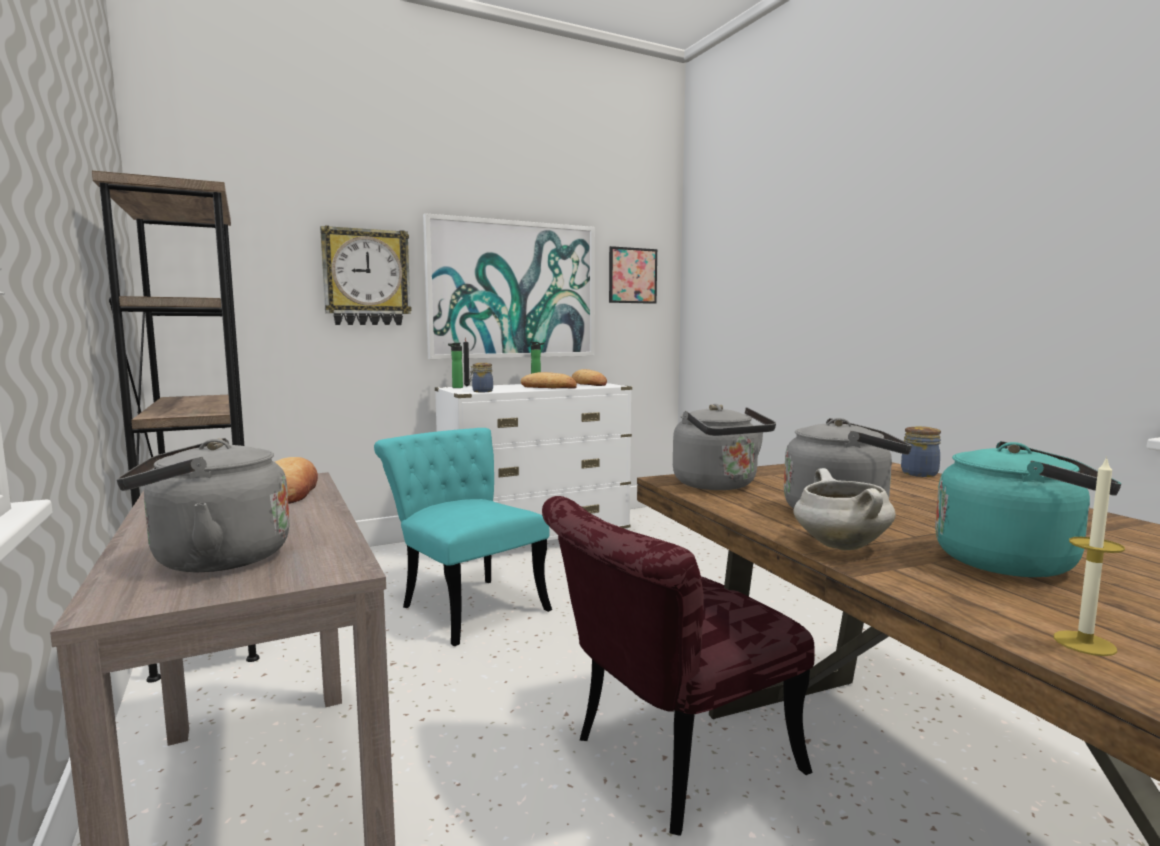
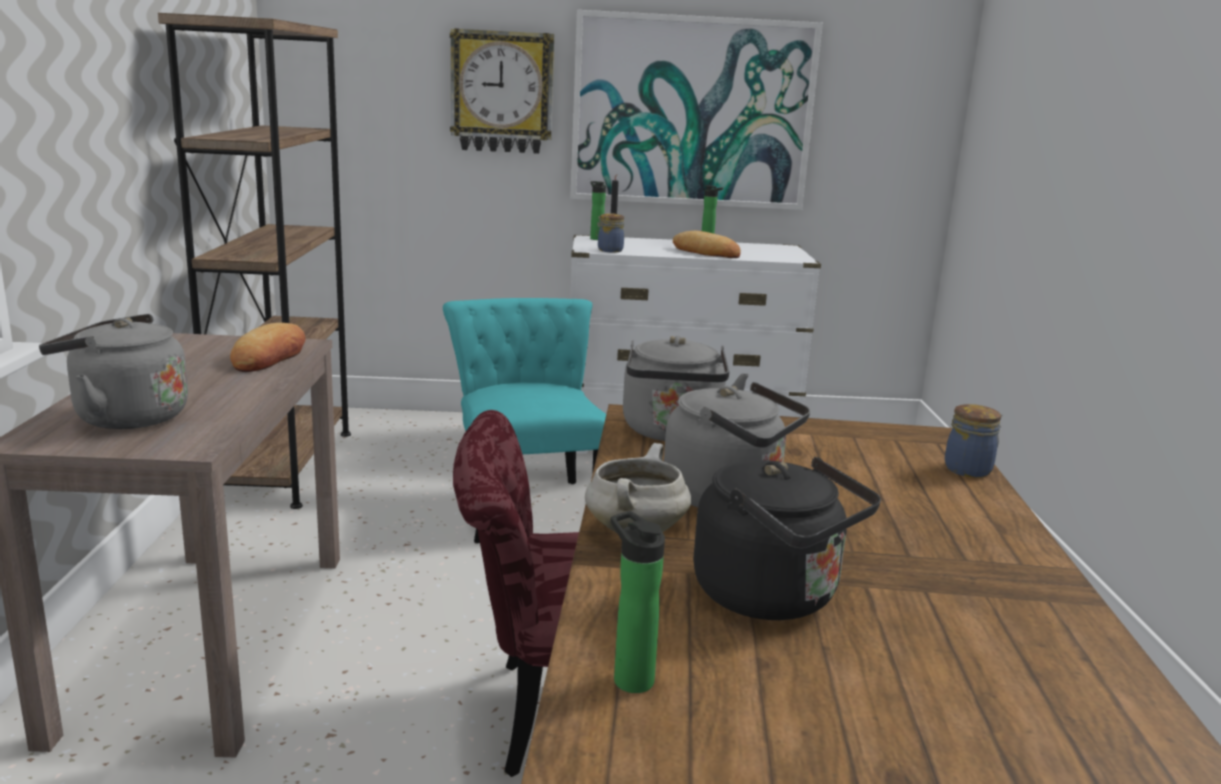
camera: 25 degrees right, 10 degrees up
bread [572,369,607,386] -> none
picture [609,246,657,304] -> none
turquoise kettle [935,441,1121,577] -> black kettle [693,457,881,620]
candle [1054,456,1125,656] -> bottle [611,511,665,693]

